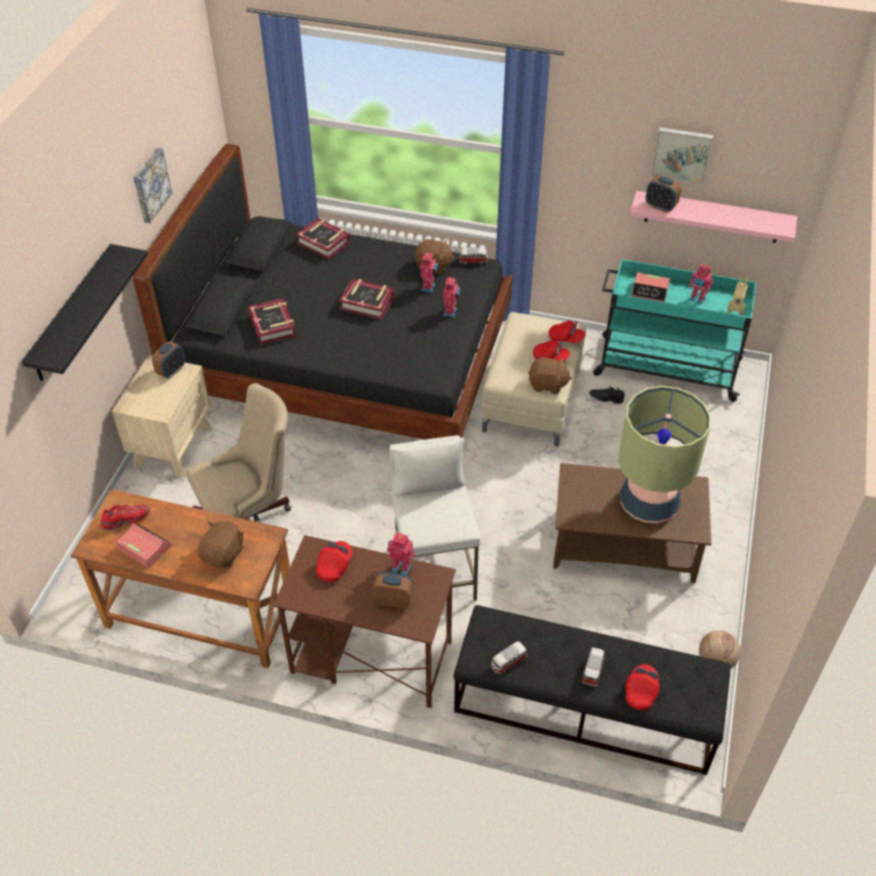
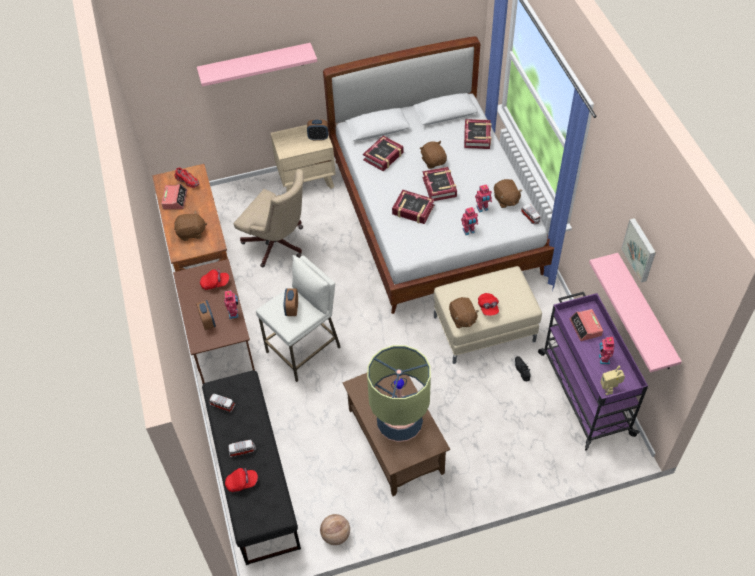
camera: 60 degrees right, 5 degrees up
black shelf [22,244,148,381] -> pink shelf [197,43,317,87]
black bed [133,144,513,440] -> white bed [323,36,554,314]
picture [133,147,172,223] -> none
red cap [549,320,585,343] -> none
turquoise cart [593,259,757,402] -> purple cart [538,292,648,451]
alarm clock [646,176,681,212] -> alarm clock moved to [284,288,298,316]
none -> book [392,190,435,224]
none -> brown plush toy [420,141,447,169]

